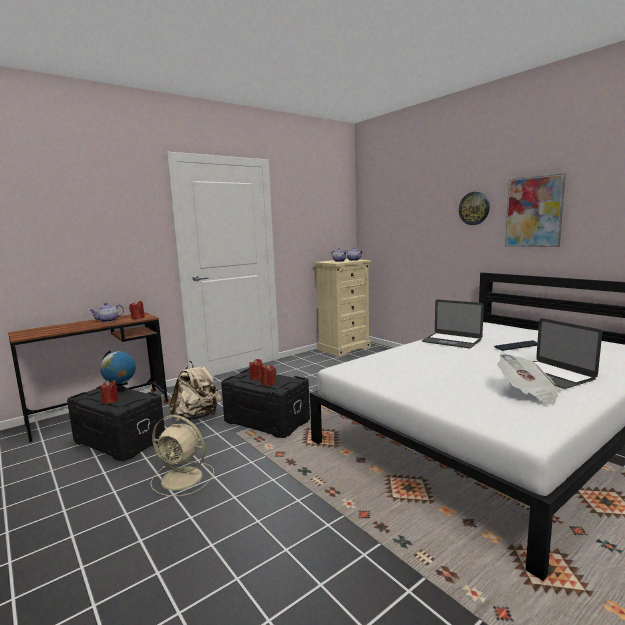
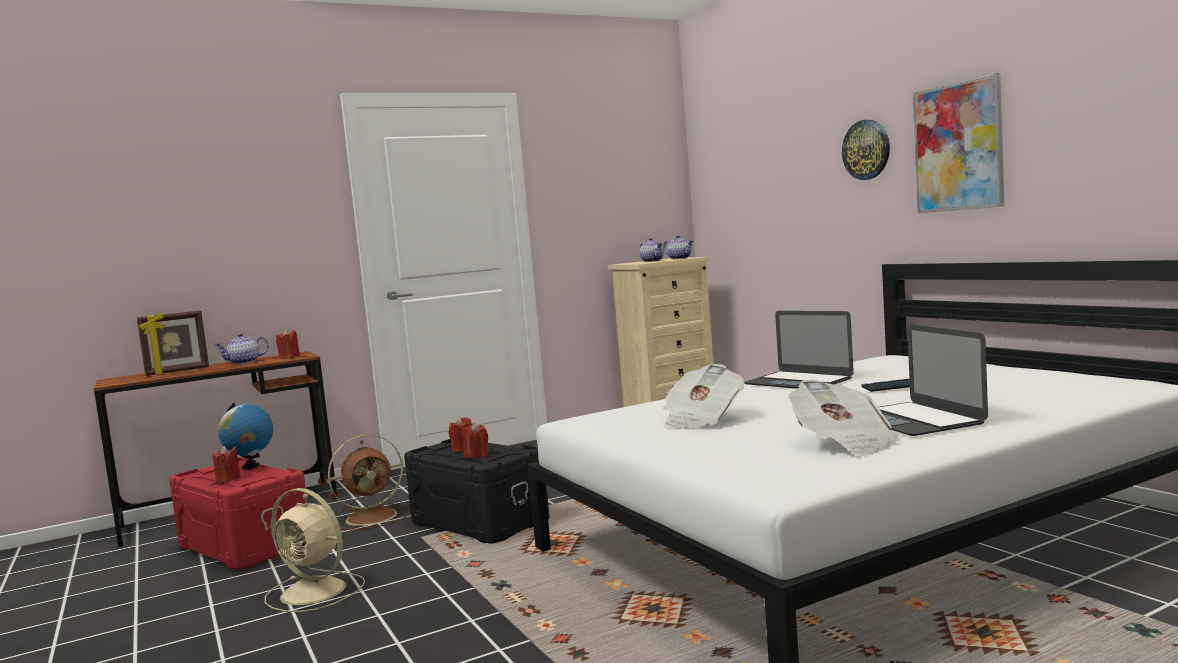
camera: 10 degrees right, 5 degrees down
black storage box [67,385,165,461] -> red storage box [169,457,308,570]
beige backpack [169,361,221,420] -> brown fan [328,435,410,530]
none -> picture frame [137,310,209,376]
none -> newspaper [663,364,745,430]

